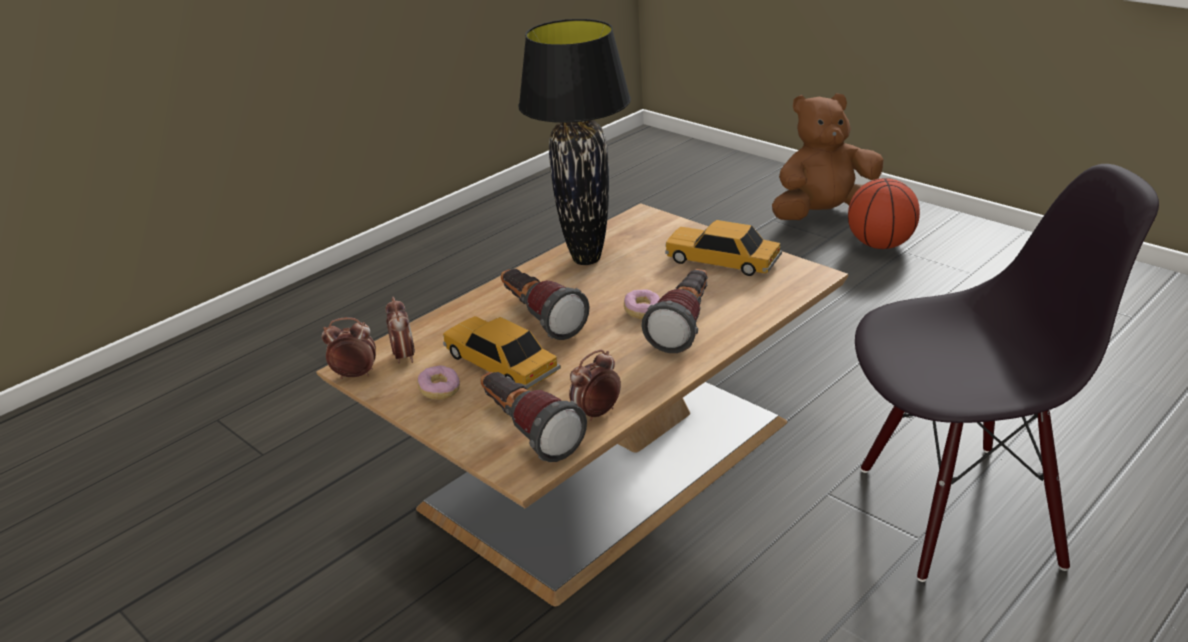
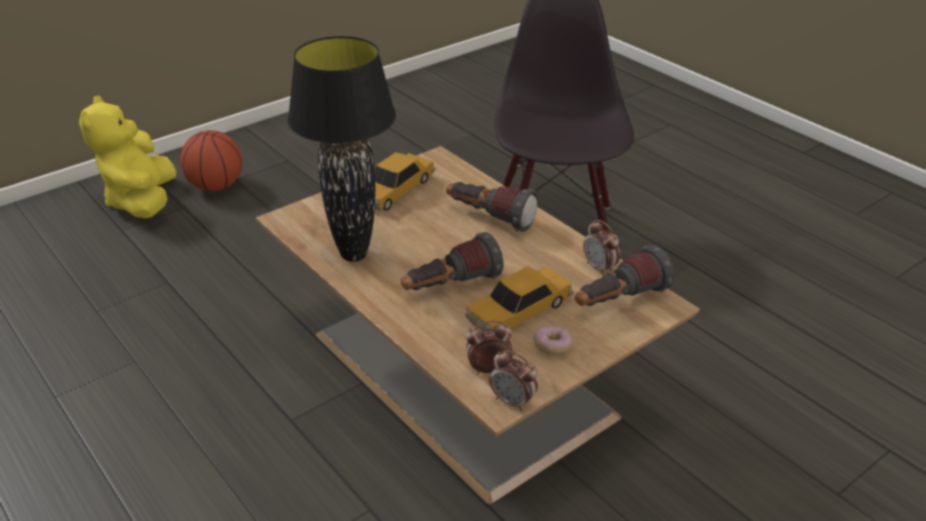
camera: 85 degrees left, 5 degrees up
alarm clock [322,317,376,379] -> alarm clock turned 60 degrees counterclockwise [489,350,538,411]
donut [624,289,660,319] -> none
brown plush toy [772,93,883,220] -> yellow plush toy [79,95,176,218]

